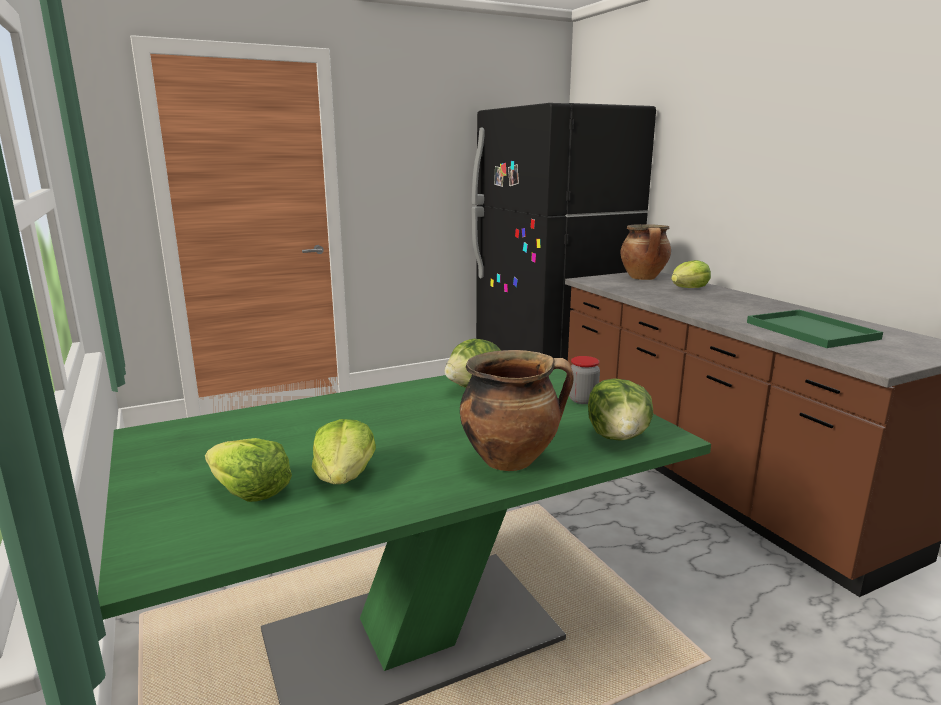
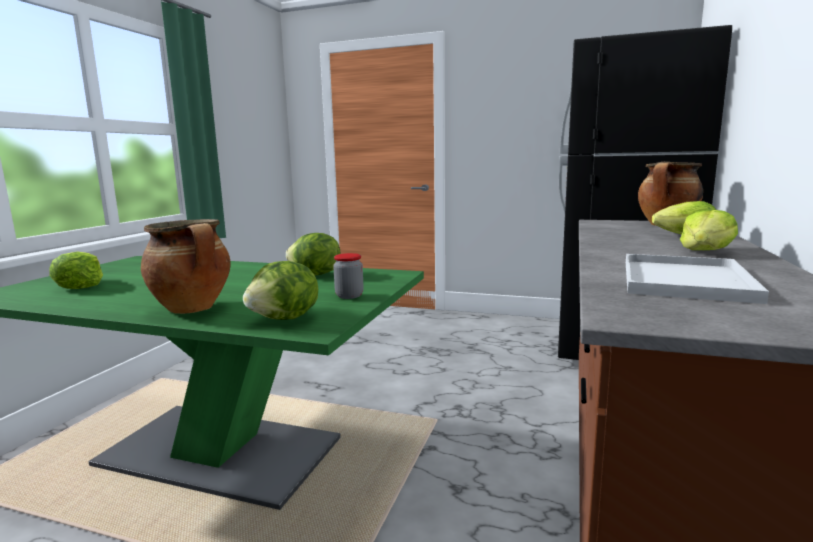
camera: 45 degrees right, 5 degrees down
lettuce [312,419,376,484] -> lettuce moved to [680,209,738,250]
green tray [747,310,883,348] -> white tray [626,254,769,304]

